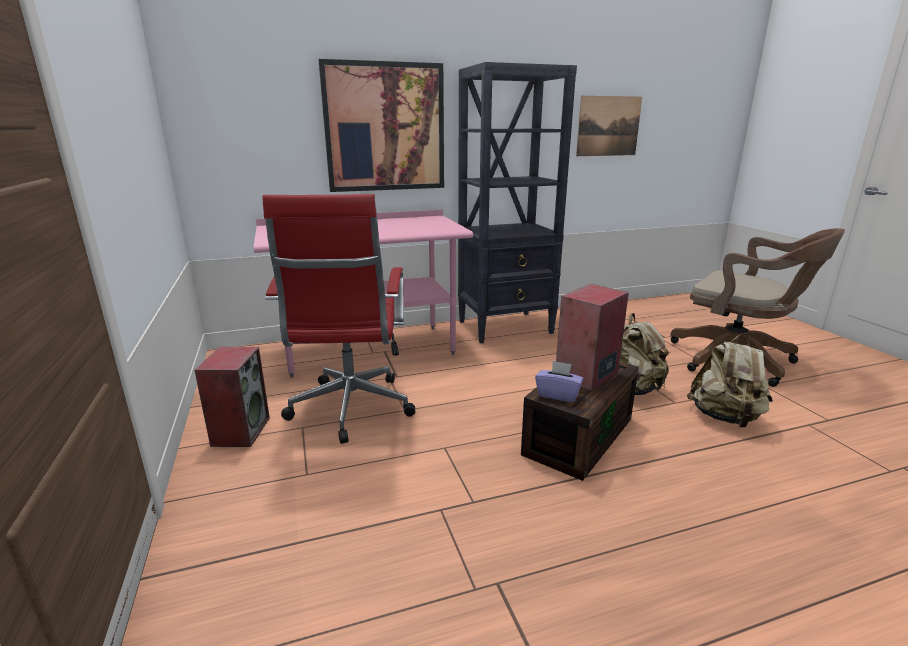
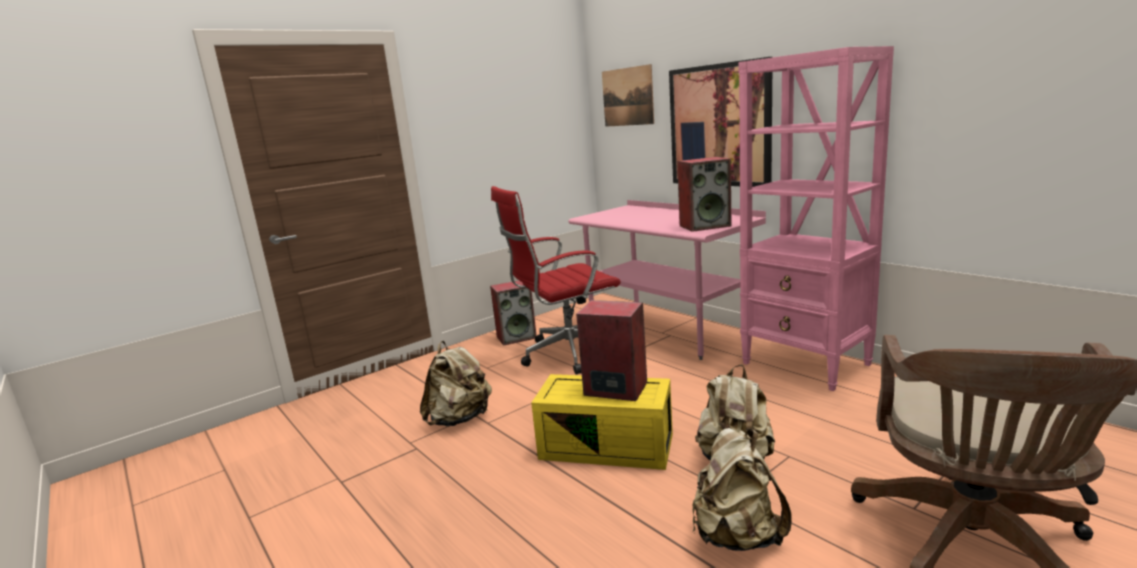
camera: 70 degrees right, 5 degrees down
black bookcase [458,62,577,344] -> pink bookcase [739,46,894,391]
brown storage box [521,362,639,481] -> yellow storage box [531,374,673,470]
purple tissue box [535,361,584,402] -> none
picture [576,96,642,156] -> picture moved to [602,64,654,127]
none -> beige backpack [420,341,492,426]
none -> speaker [677,157,731,232]

